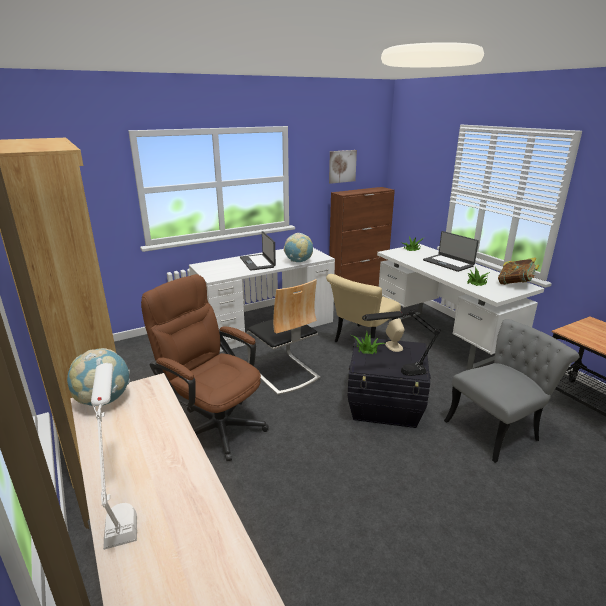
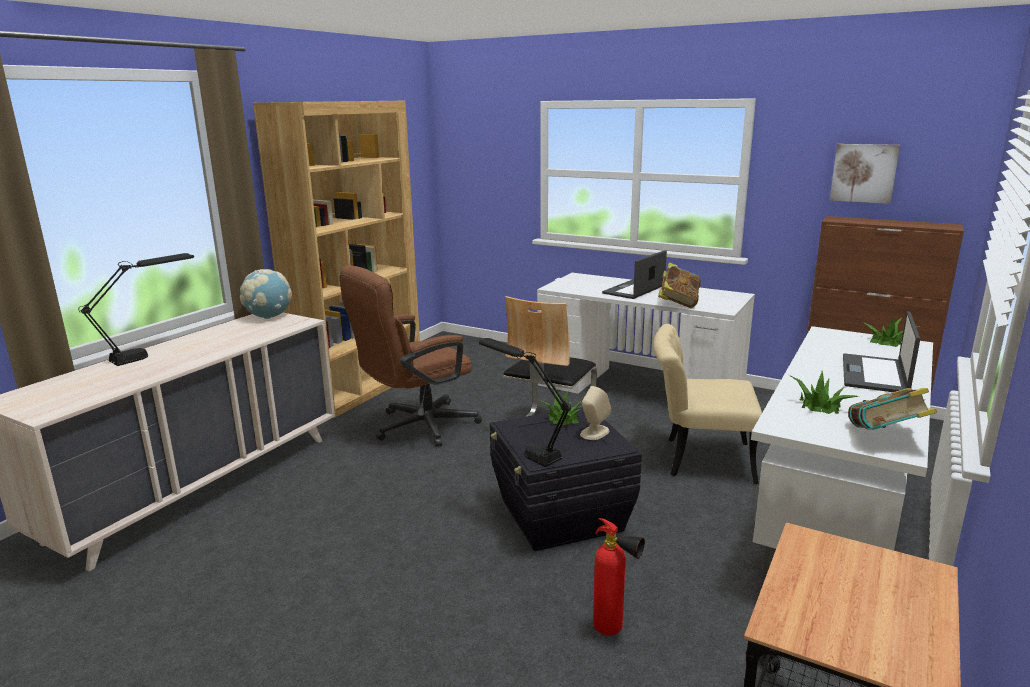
camera: 60 degrees right, 5 degrees down
white table lamp [91,363,137,550] -> black table lamp [79,253,194,366]
brown office chair [141,274,269,461] -> brown office chair turned 135 degrees counterclockwise [340,265,482,447]
globe [284,233,313,262] -> book [658,262,701,308]
grey chair [444,319,580,463] -> fire extinguisher [593,518,645,636]

